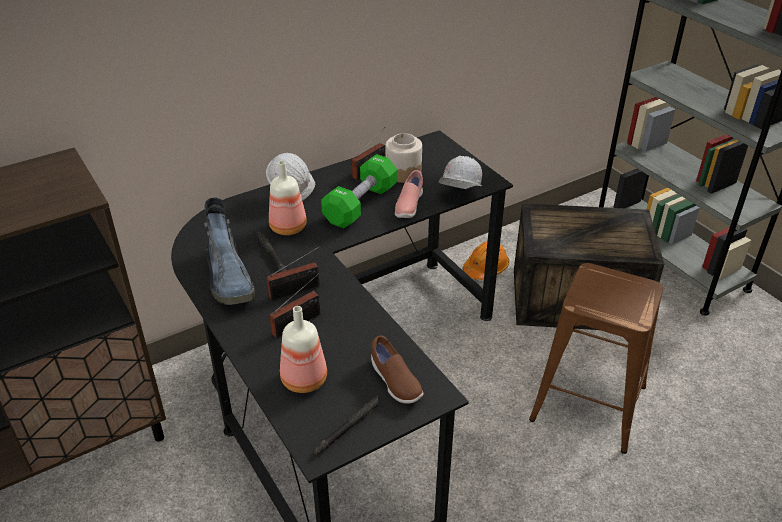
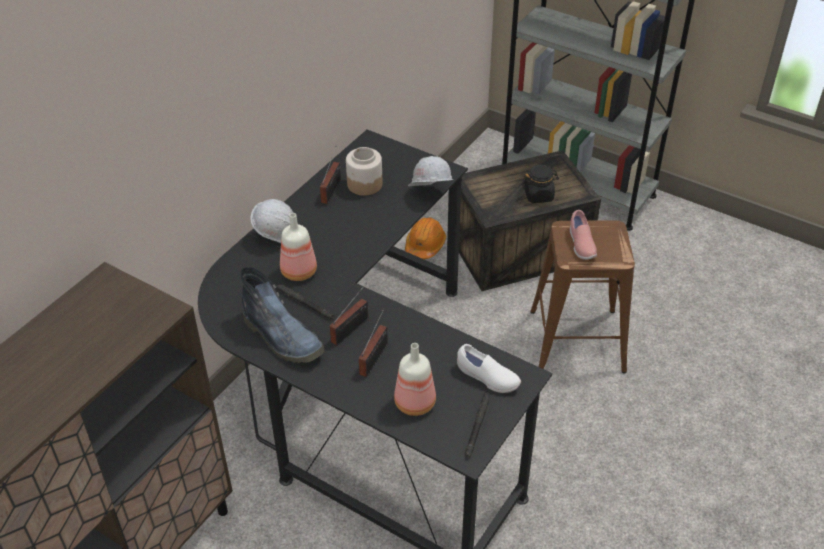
camera: 25 degrees left, 5 degrees up
green dumbbell [321,154,397,228] -> none
brown shoe [371,335,423,404] -> white shoe [457,344,521,393]
pink shoe [395,170,423,218] -> pink shoe moved to [570,210,597,260]
none -> black jar [522,165,559,203]

